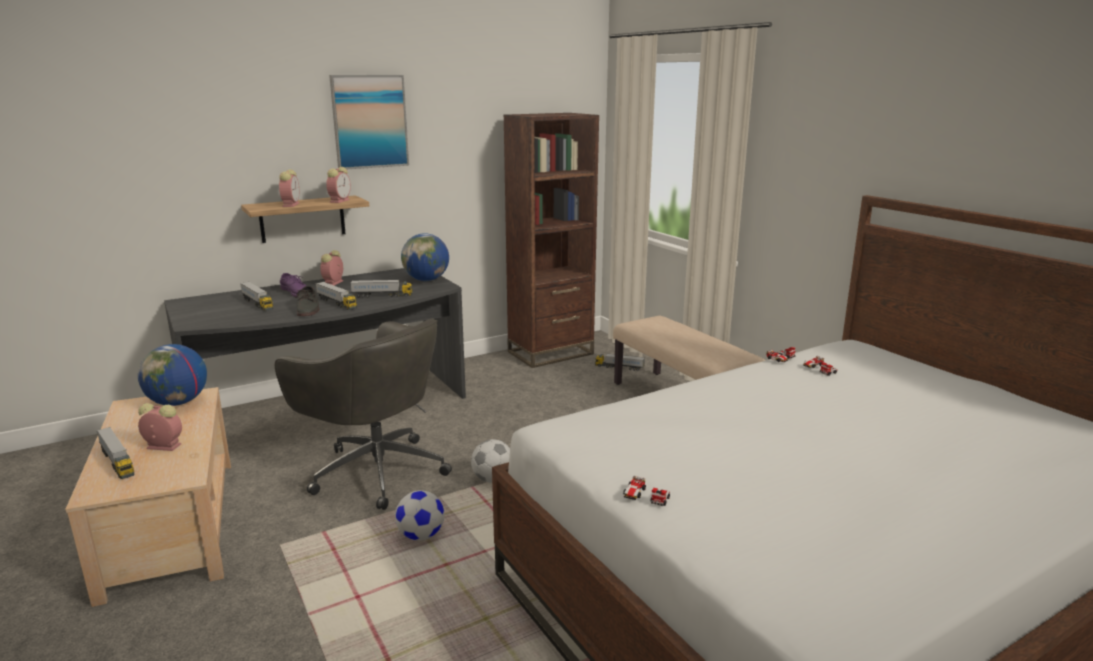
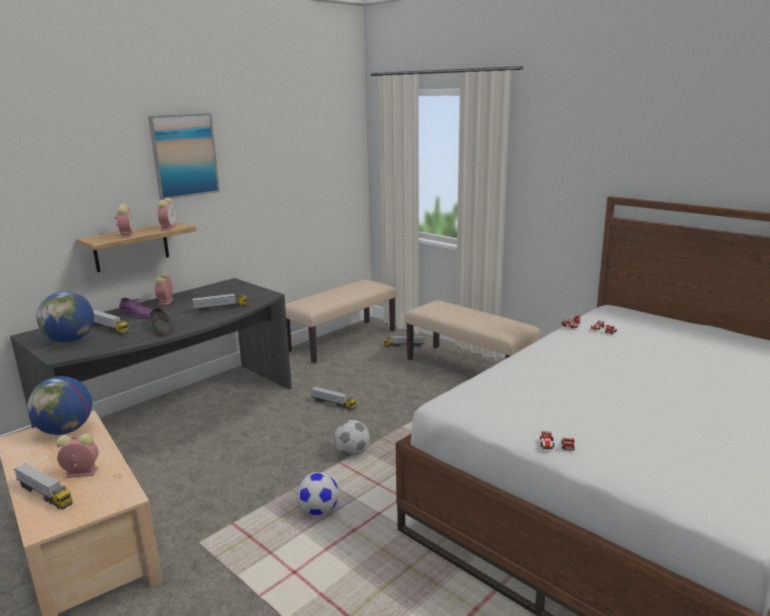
camera: 15 degrees left, 0 degrees up
grey office chair [275,319,452,510] -> none
toy truck [315,282,357,310] -> toy truck moved to [311,387,356,410]
globe [401,233,449,281] -> globe moved to [37,291,94,343]
brown bookcase [503,113,599,368] -> beige bench [285,279,397,363]

